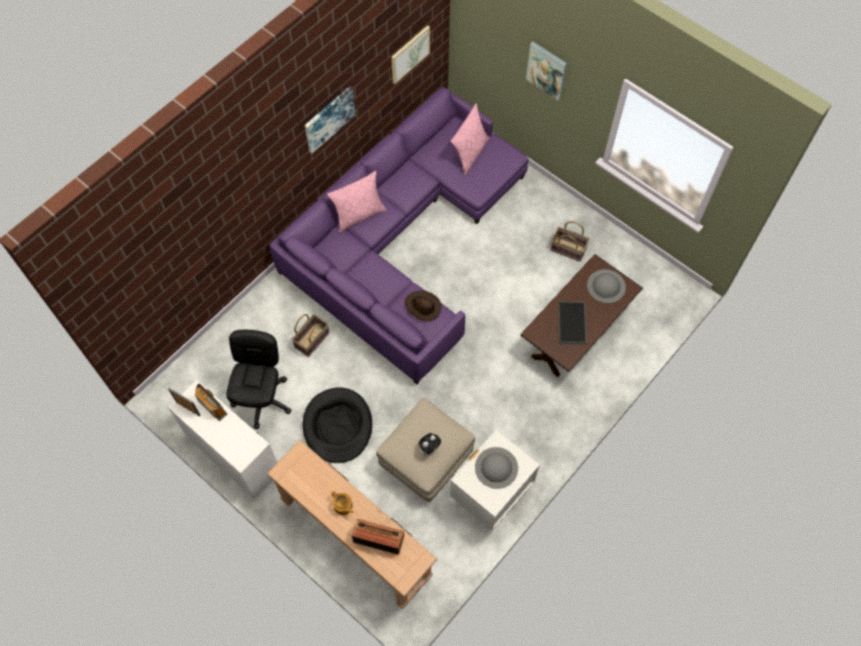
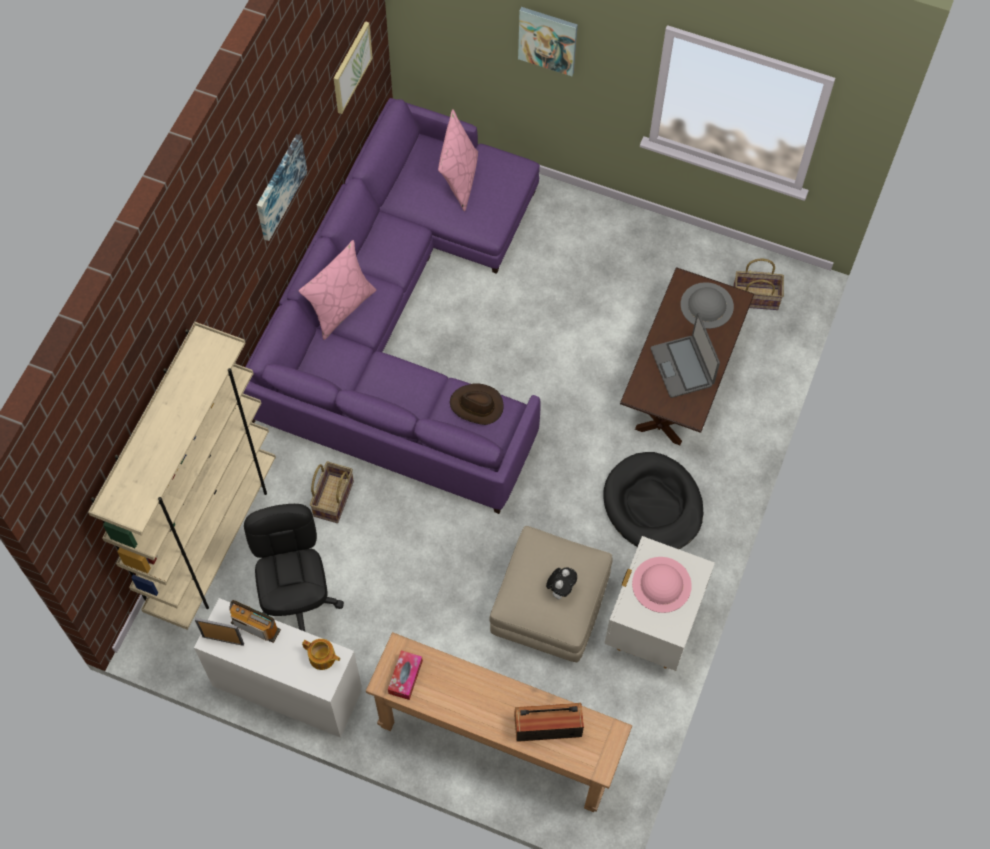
camera: 20 degrees left, 0 degrees up
black dog bed [303,387,372,463] -> black dog bed moved to [603,452,703,549]
teapot [331,490,353,515] -> teapot moved to [302,639,340,670]
grey hat [475,447,518,489] -> pink hat [632,557,692,613]
basket [551,221,590,262] -> basket moved to [733,258,784,310]
tray [558,301,587,344] -> laptop [651,313,720,398]
none -> beige bookcase [88,322,276,630]
none -> tissue box [388,650,423,700]

